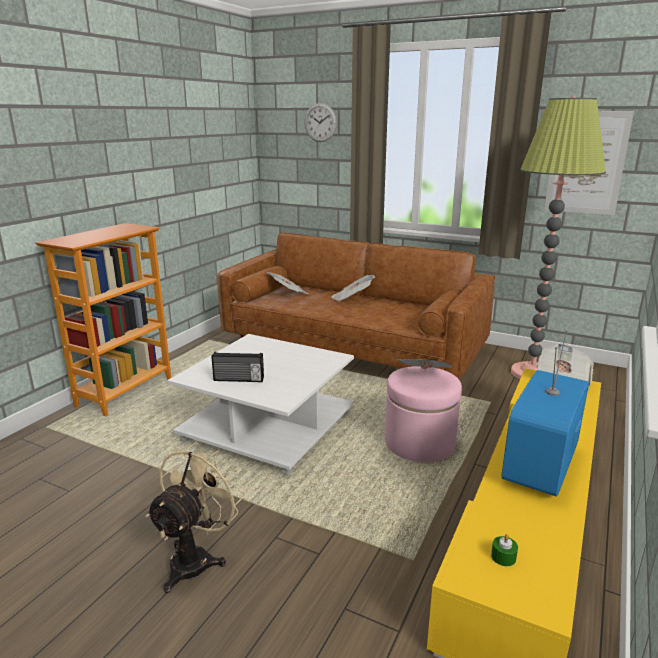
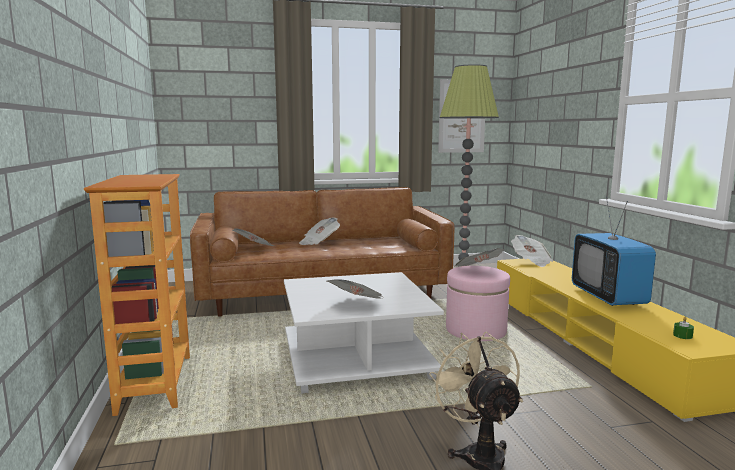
camera: 40 degrees left, 10 degrees down
radio [211,352,264,382] -> newspaper [327,279,382,299]
wall clock [304,103,337,142] -> none

